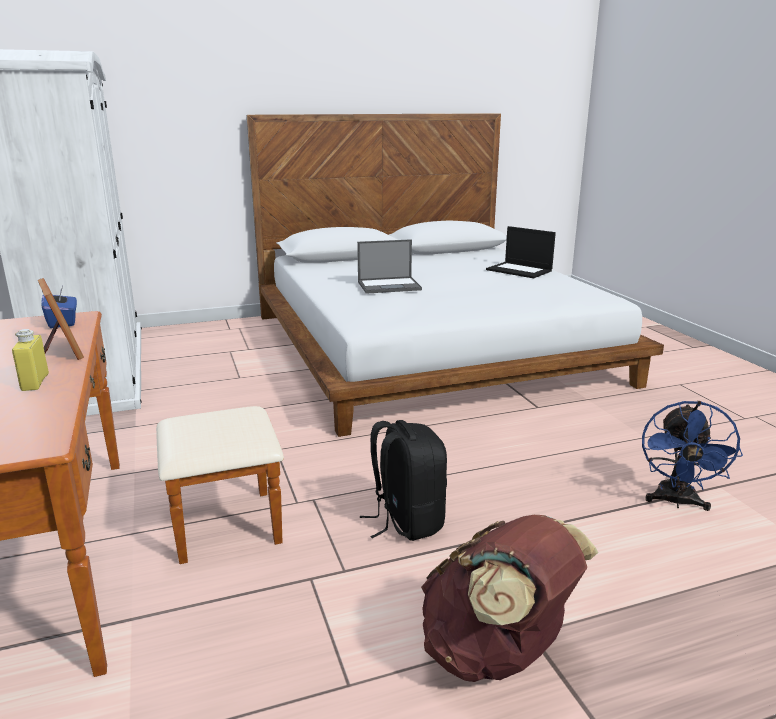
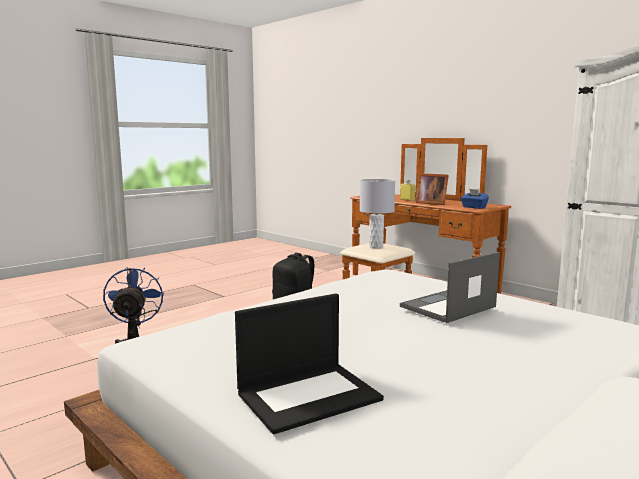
camera: 155 degrees right, 10 degrees down
brown backpack [421,515,598,682] -> none
laptop [486,226,556,278] -> laptop turned 135 degrees clockwise [235,293,384,434]
none -> grey table lamp [360,179,395,248]

